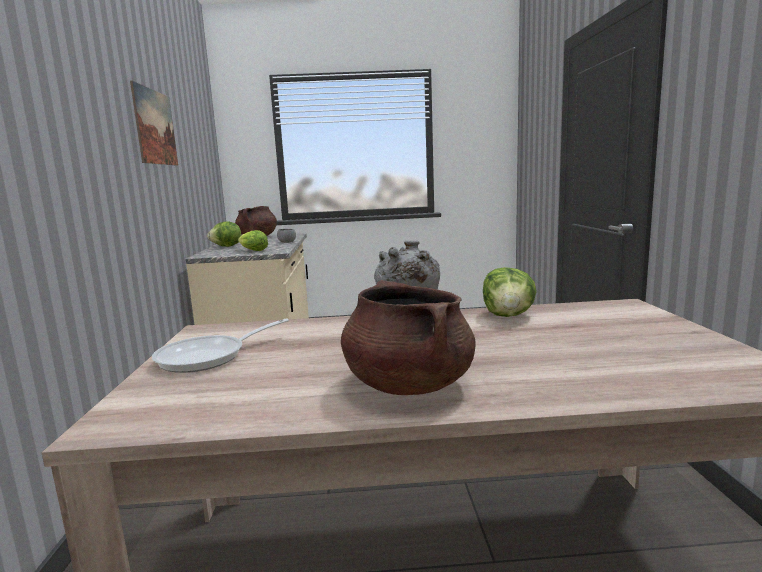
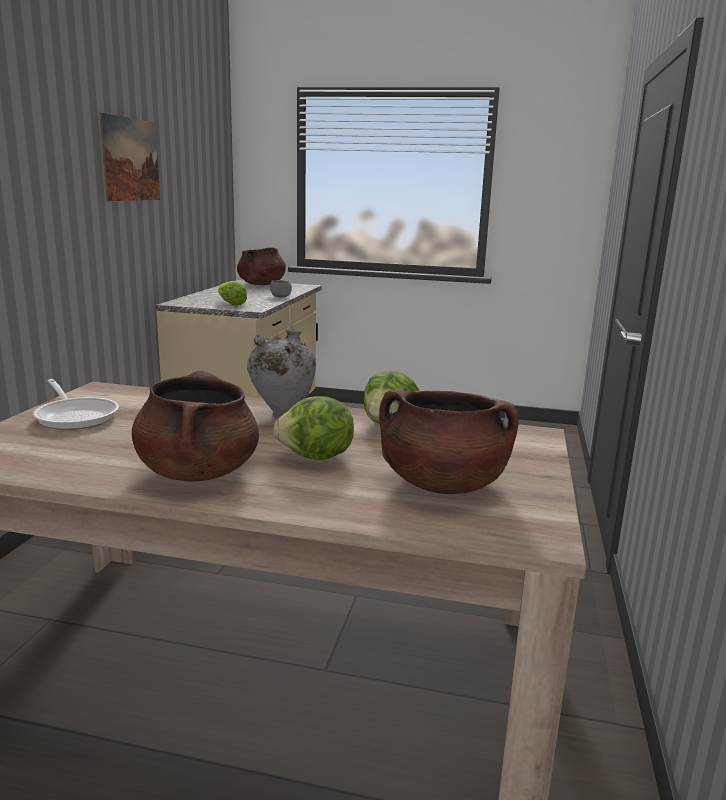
camera: 15 degrees right, 5 degrees up
frying pan [152,318,289,373] -> frying pan turned 105 degrees counterclockwise [33,379,119,430]
lettuce [207,221,241,247] -> lettuce moved to [273,396,354,460]
none -> brown cooking pot [379,390,518,494]

